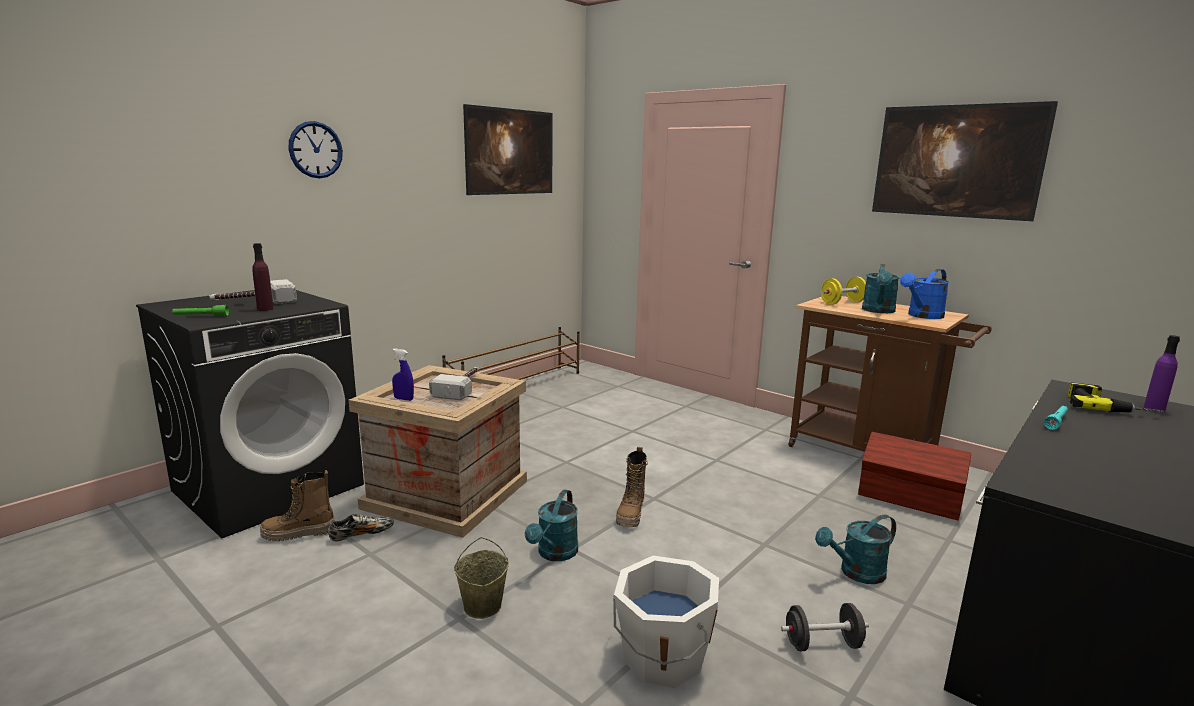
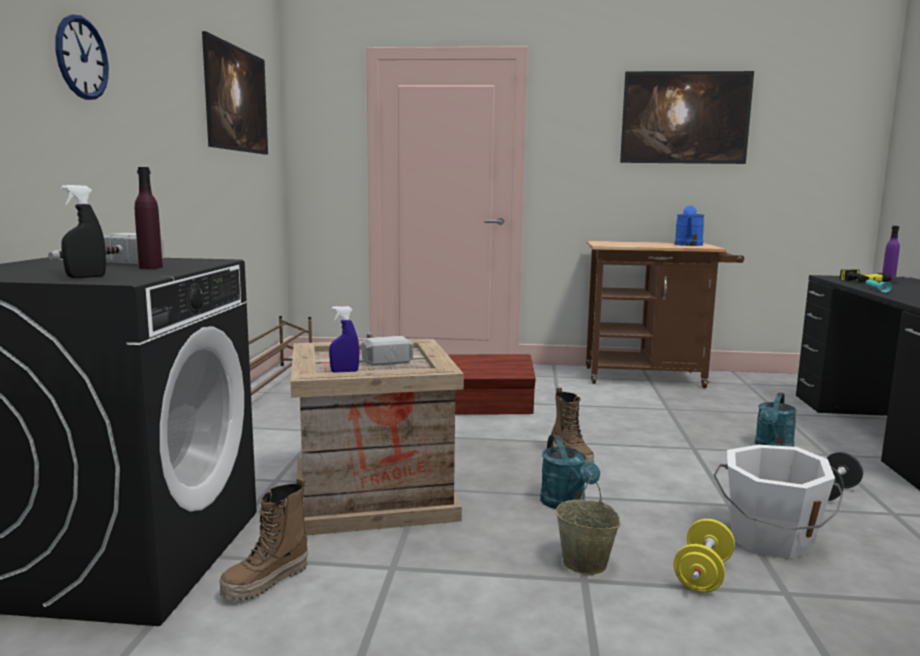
camera: 35 degrees left, 5 degrees down
green flashlight [172,305,229,316] -> black spray bottle [61,185,106,278]
shoe [328,514,394,542] -> none
yellow dumbbell [821,277,866,305] -> yellow dumbbell moved to [674,519,735,593]
brown storage box [858,432,971,520] -> brown storage box moved to [448,354,536,415]
turquoise watering can [862,264,899,313] -> none

